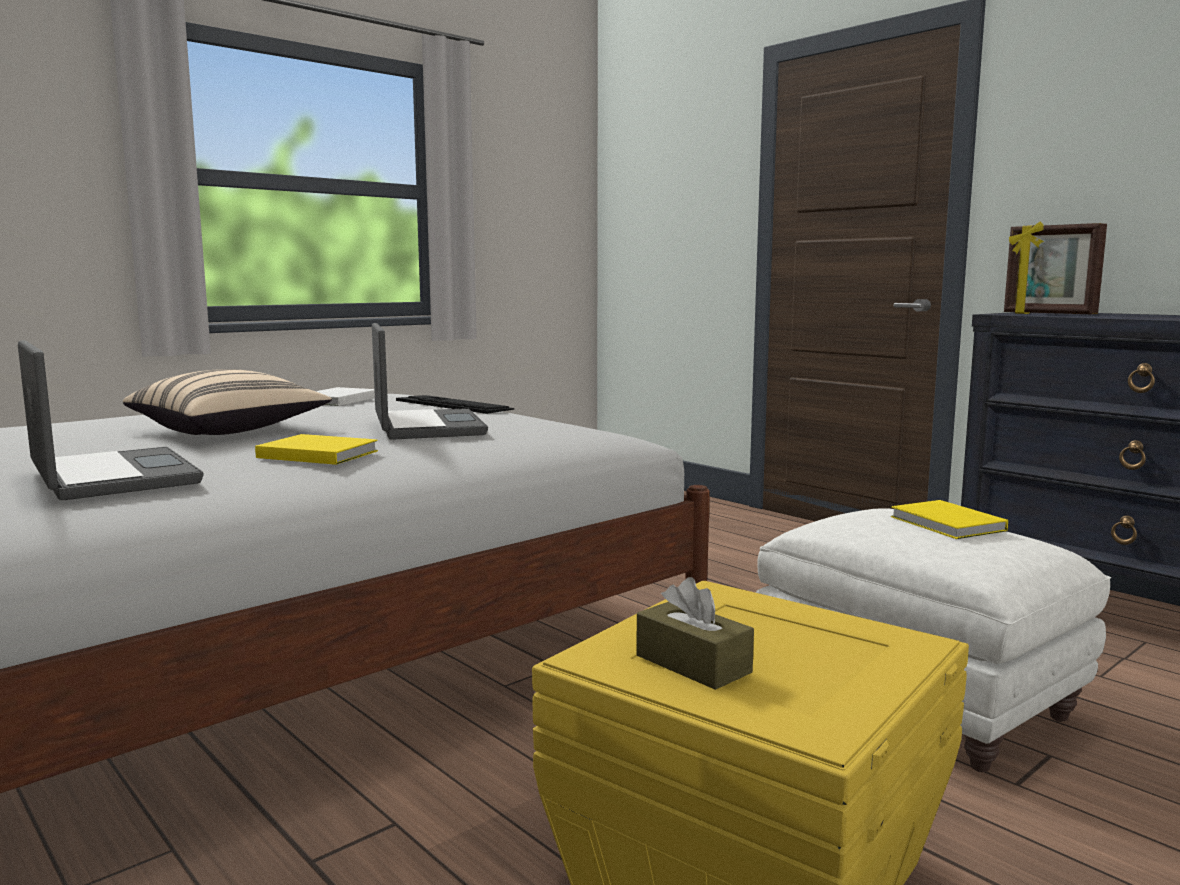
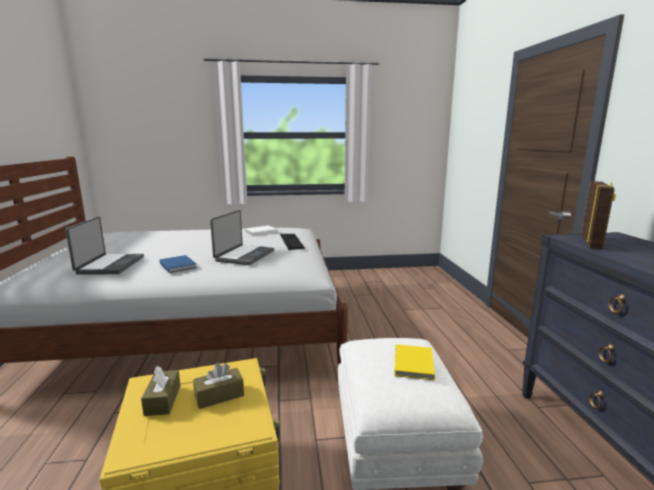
camera: 35 degrees right, 5 degrees up
beige pillow [123,369,332,435] -> none
yellow book [255,434,378,465] -> blue book [159,255,197,273]
picture frame [1004,221,1107,314] -> picture frame turned 150 degrees counterclockwise [581,181,616,249]
none -> brown tissue box [193,363,244,409]

